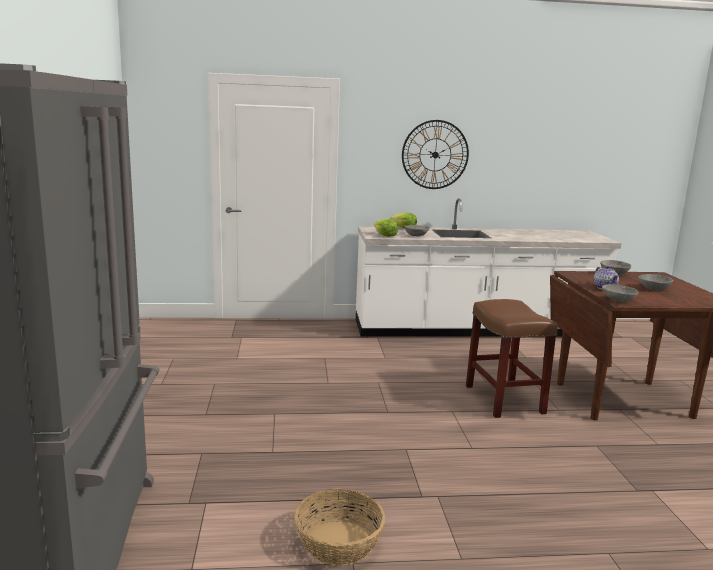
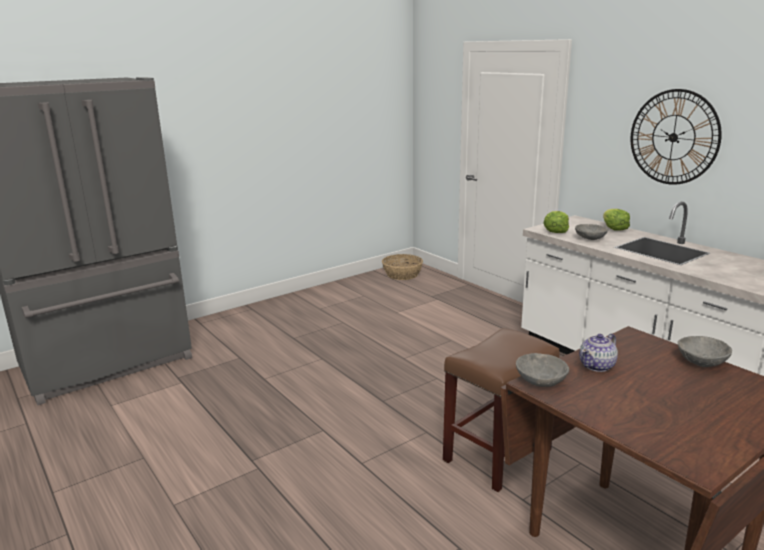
camera: 60 degrees right, 5 degrees up
basket [294,488,385,566] -> basket moved to [382,254,423,280]
grey bowl [638,274,673,291] -> none

